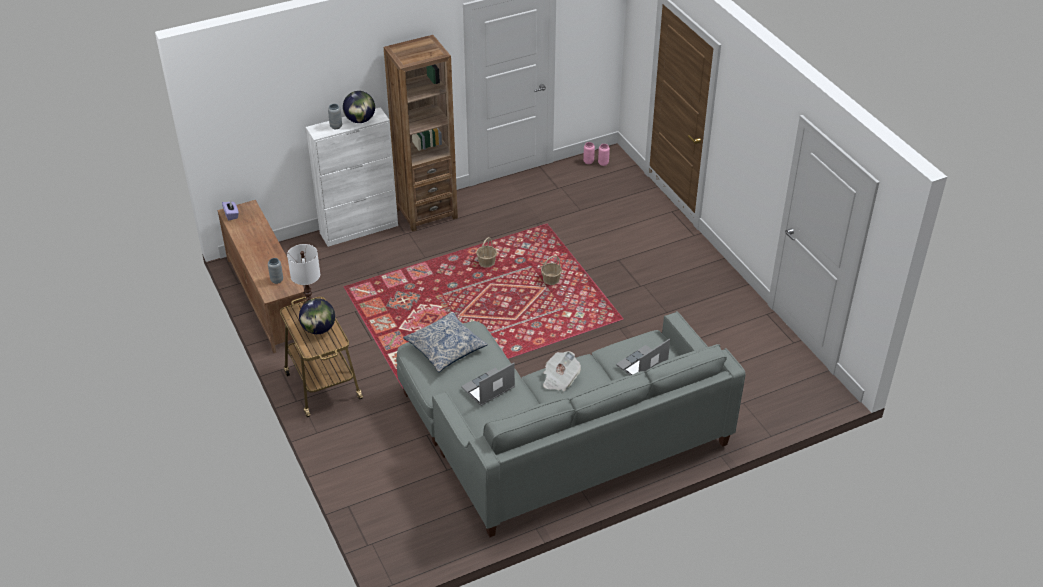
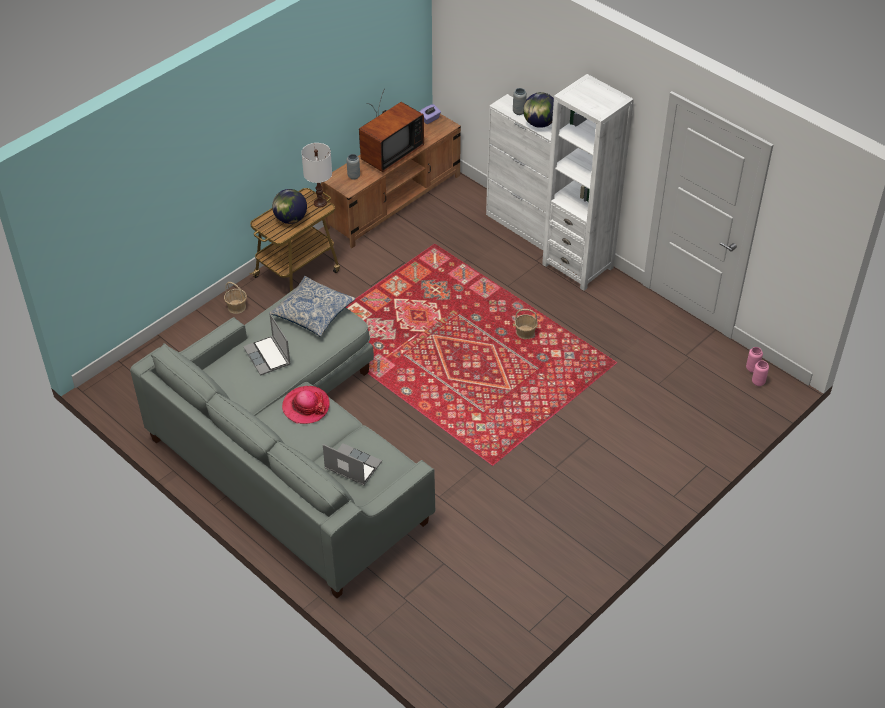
camera: 70 degrees right, 5 degrees up
brown bookcase [384,35,458,232] -> white bookcase [542,74,634,291]
laptop [461,363,515,406] -> laptop turned 150 degrees counterclockwise [243,313,291,376]
basket [541,255,562,285] -> basket moved to [224,282,247,314]
newspaper [543,351,581,391] -> hat [282,386,330,424]
none -> television [359,88,424,172]

